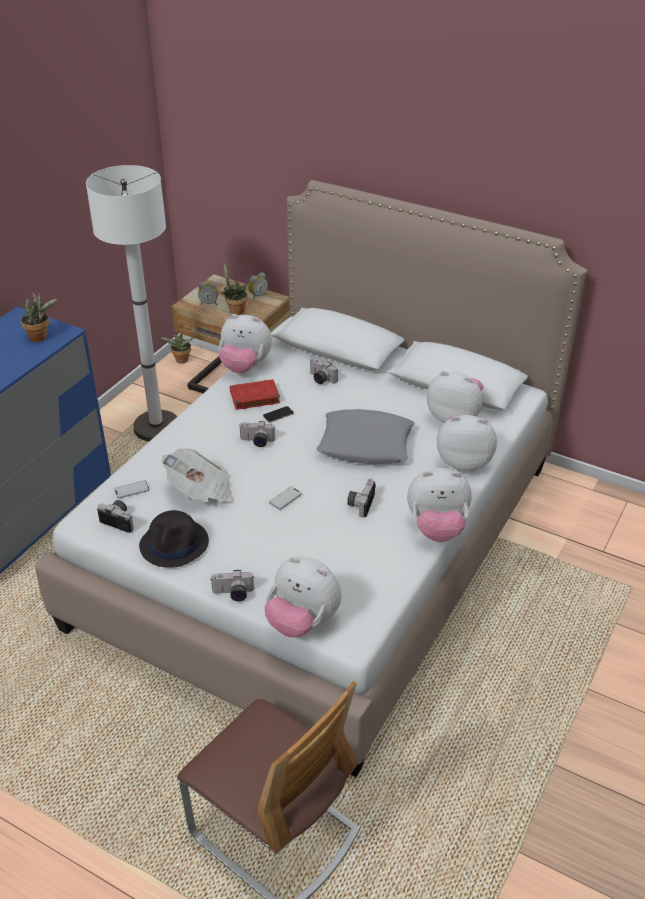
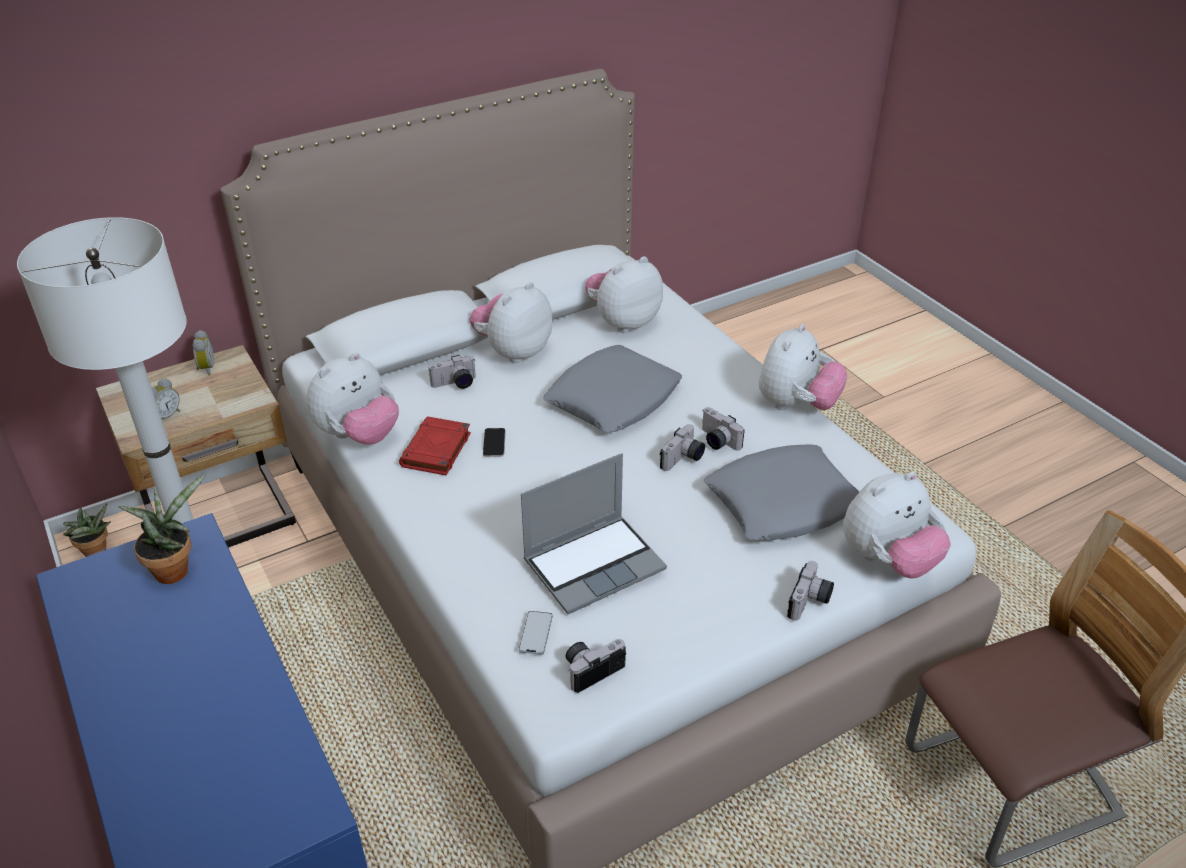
camera: 60 degrees left, 0 degrees up
black hat [139,510,209,568] -> none
newspaper [162,449,232,503] -> laptop [521,453,667,614]
potted plant [220,263,248,315] -> none
camera [239,421,275,447] -> camera moved to [660,424,705,471]
phone [269,486,302,510] -> none
plush toy [437,415,497,471] -> plush toy moved to [469,282,553,363]
none -> grey pillow [704,444,859,540]

